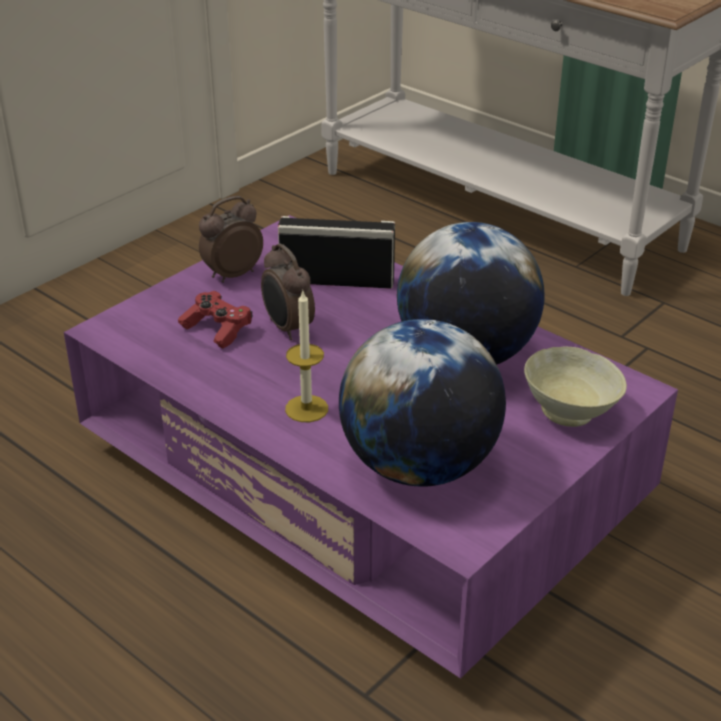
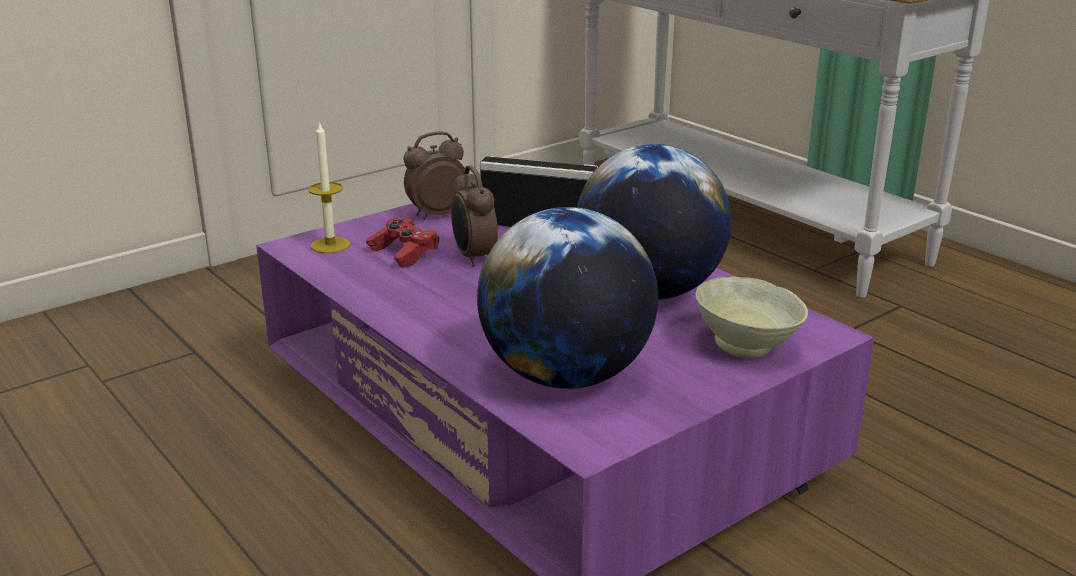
camera: 10 degrees right, 10 degrees down
candle [285,289,328,422] -> candle moved to [308,121,350,253]

